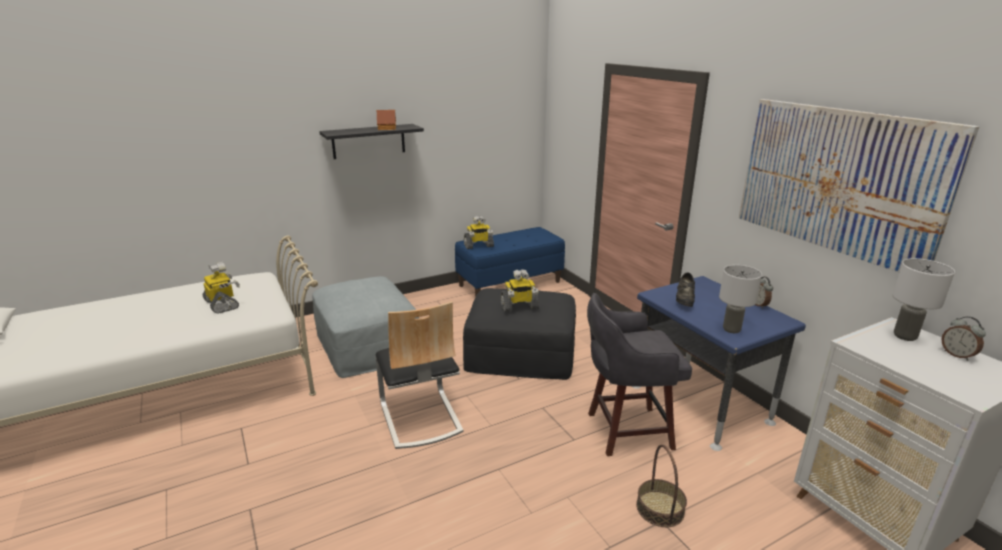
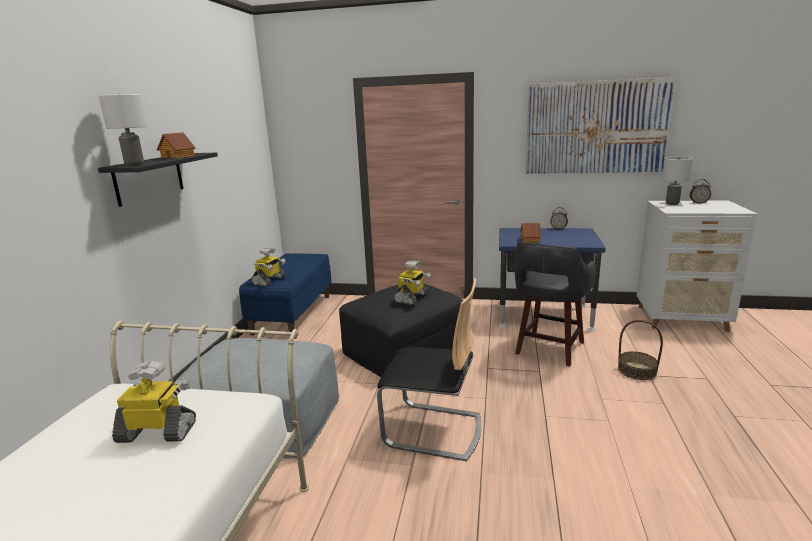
camera: 50 degrees left, 5 degrees down
black shoe [676,272,695,307] -> toy house [520,223,541,242]
white table lamp [719,265,762,333] -> white table lamp moved to [99,93,147,165]

